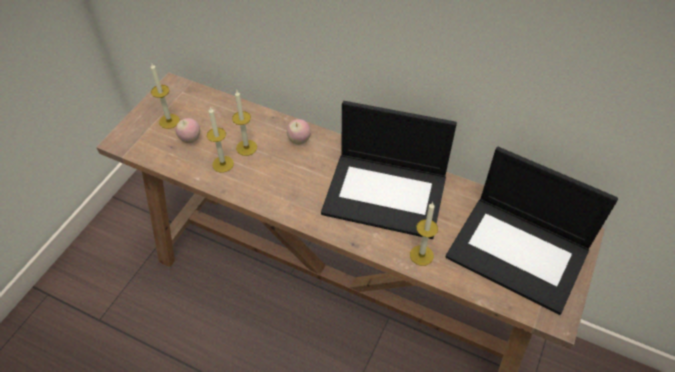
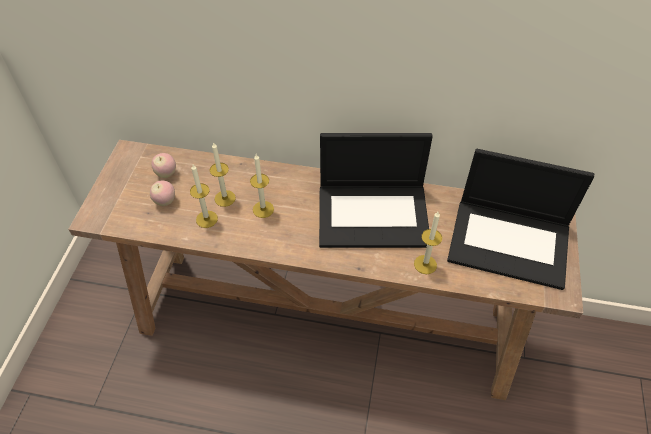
camera: 15 degrees left, 0 degrees up
candle [150,64,180,129] -> candle moved to [250,154,274,218]
apple [287,119,311,145] -> apple moved to [151,153,176,178]

